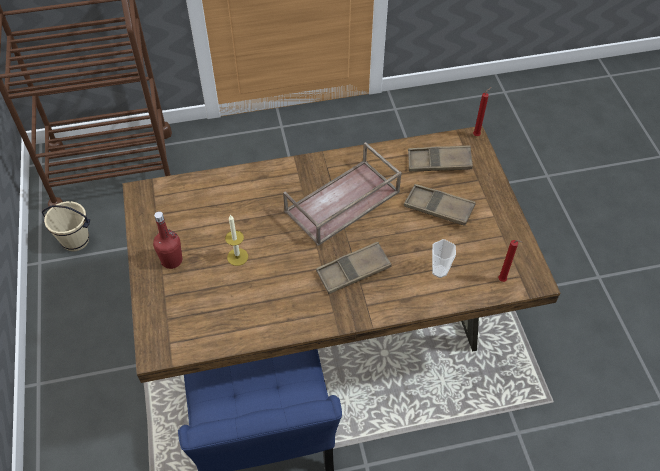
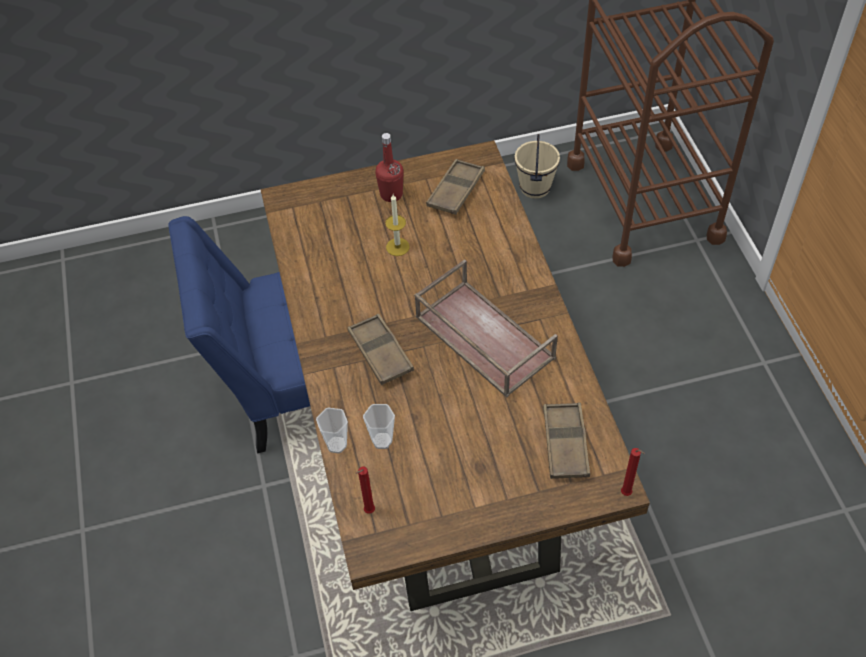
camera: 90 degrees right, 0 degrees up
brown tray [404,184,476,226] -> brown tray moved to [426,159,485,214]
none -> cup [316,408,348,453]

